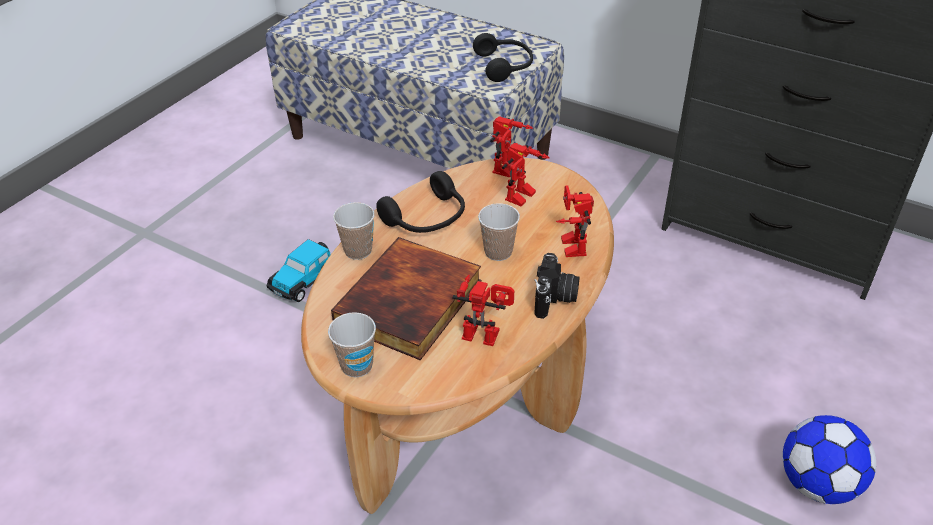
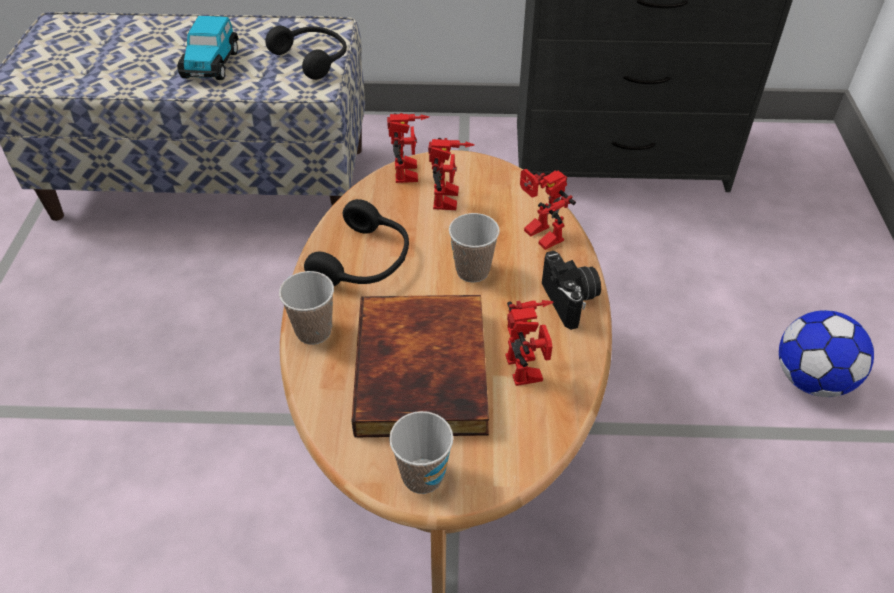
camera: 30 degrees left, 5 degrees up
toy car [266,239,331,302] -> toy car moved to [177,16,239,80]
toy robot [452,275,514,346] -> toy robot turned 90 degrees clockwise [505,300,553,386]

